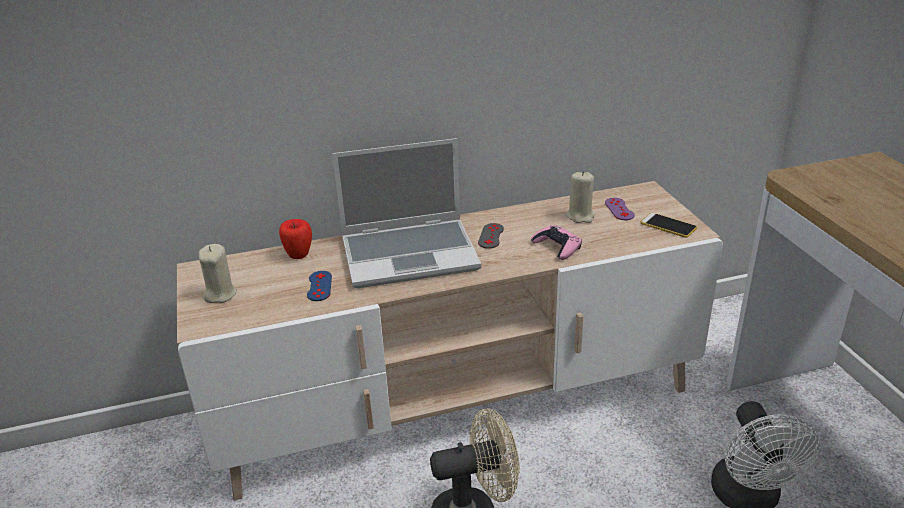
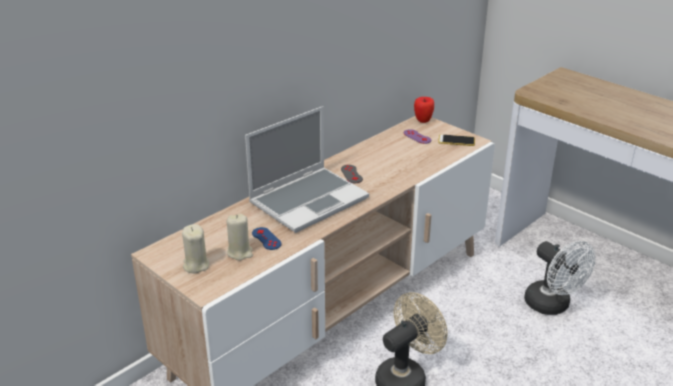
camera: 30 degrees left, 0 degrees up
apple [279,219,312,259] -> apple moved to [414,97,434,123]
pink game controller [531,225,582,260] -> none
beige candle [566,171,595,223] -> beige candle moved to [227,213,253,261]

